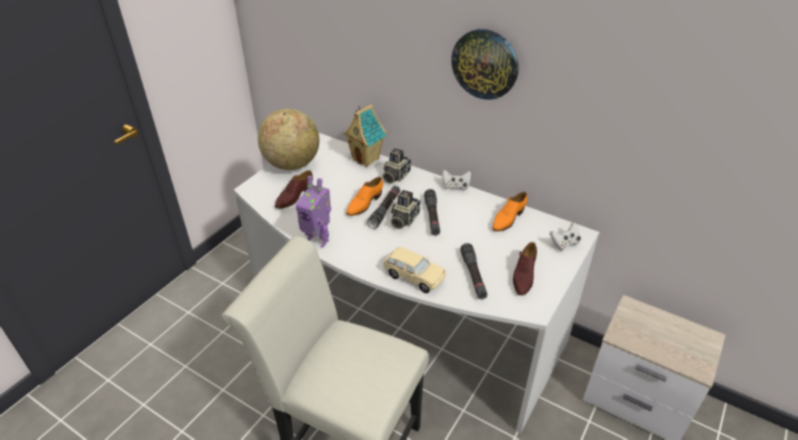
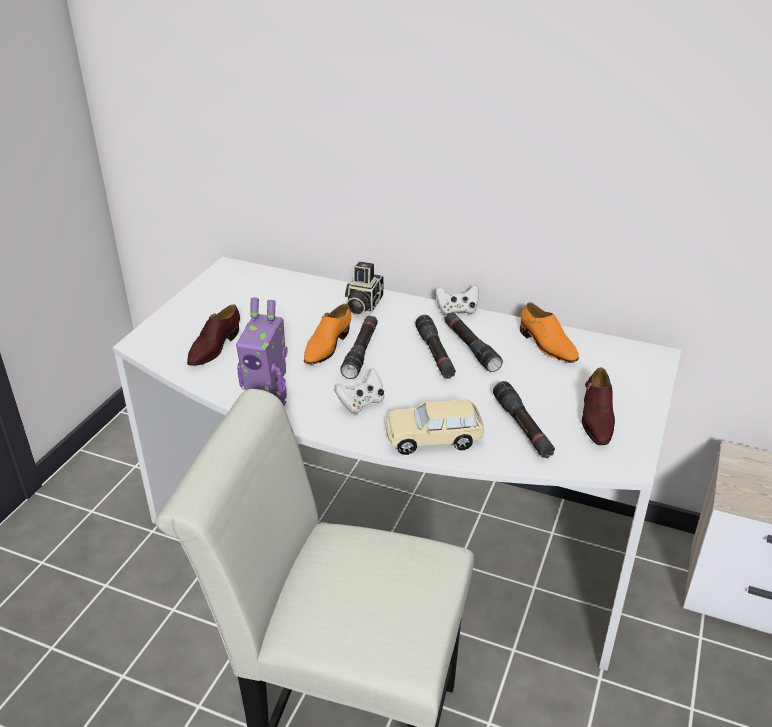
camera: 10 degrees left, 5 degrees down
globe [258,109,319,170] -> none
toy house [343,104,387,167] -> none
beige toy car [383,247,446,293] -> beige toy car turned 150 degrees clockwise [386,399,485,455]
camera [390,190,420,229] -> none
wall clock [451,29,519,100] -> none
orange shoe [492,192,527,231] -> orange shoe turned 60 degrees counterclockwise [520,302,579,363]
white game controller [550,222,581,250] -> white game controller moved to [334,368,384,414]
none -> black flashlight [444,312,503,372]

